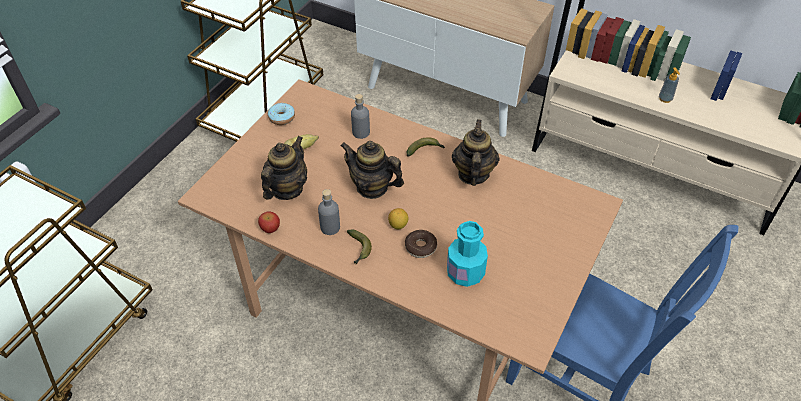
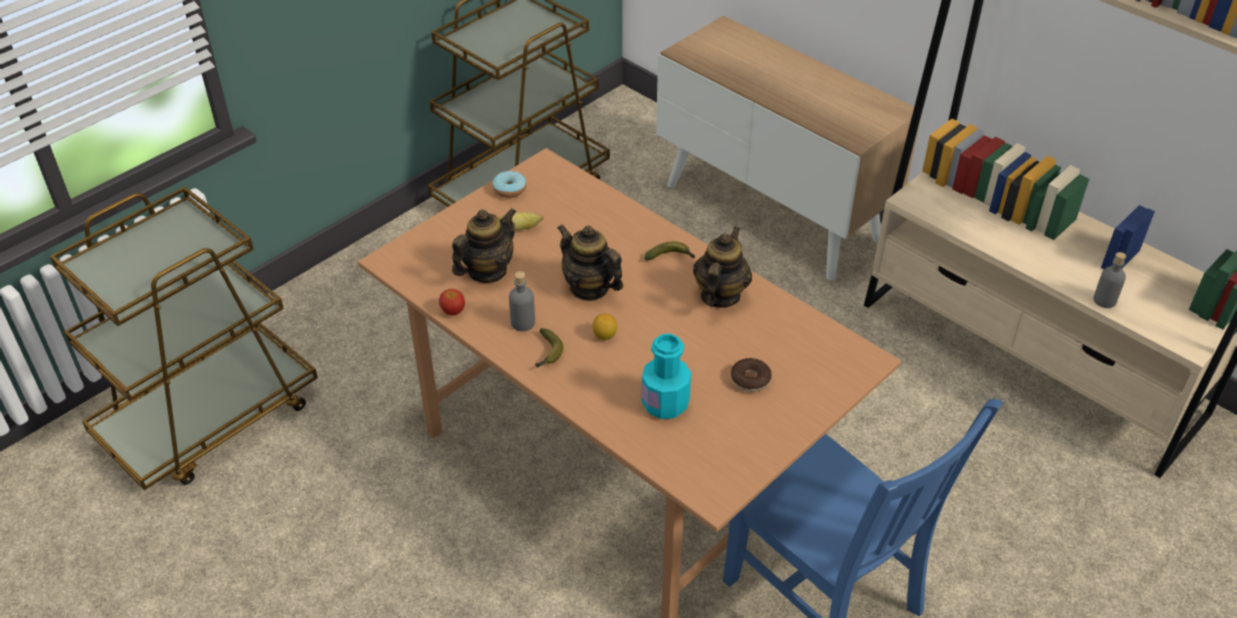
camera: 15 degrees right, 5 degrees down
grey bottle [351,94,370,139] -> grey bottle moved to [1093,252,1126,308]
donut [405,230,437,258] -> donut moved to [731,358,772,392]
soap dispenser [659,67,680,103] -> none

